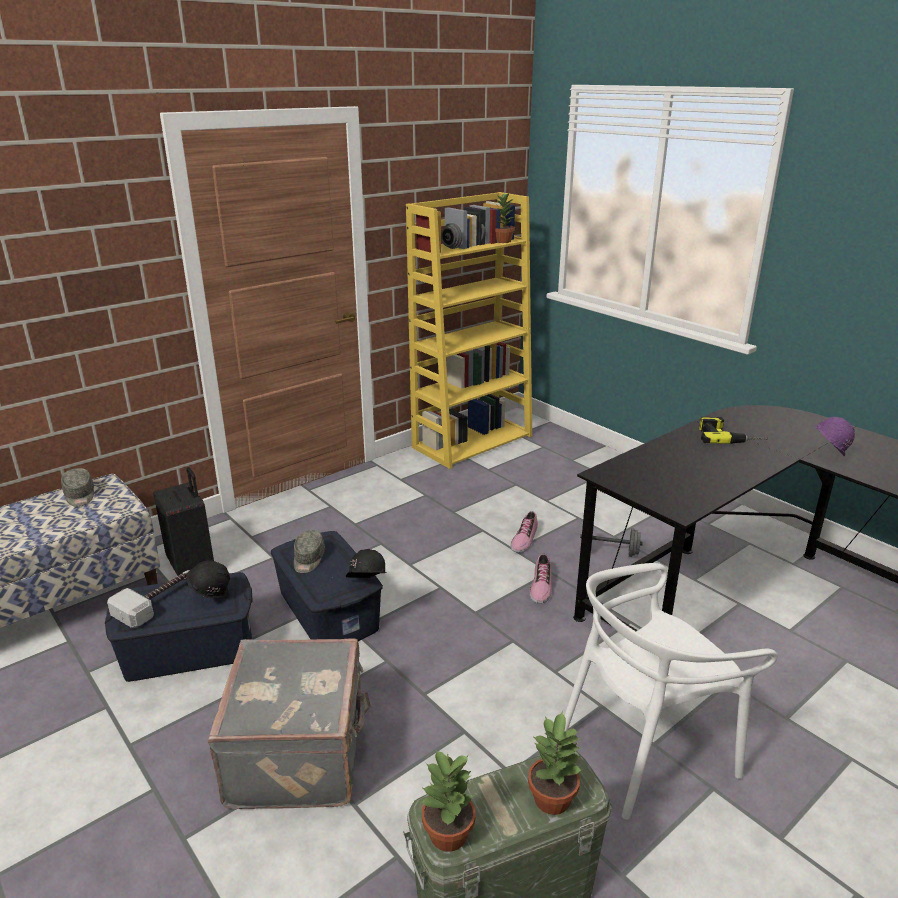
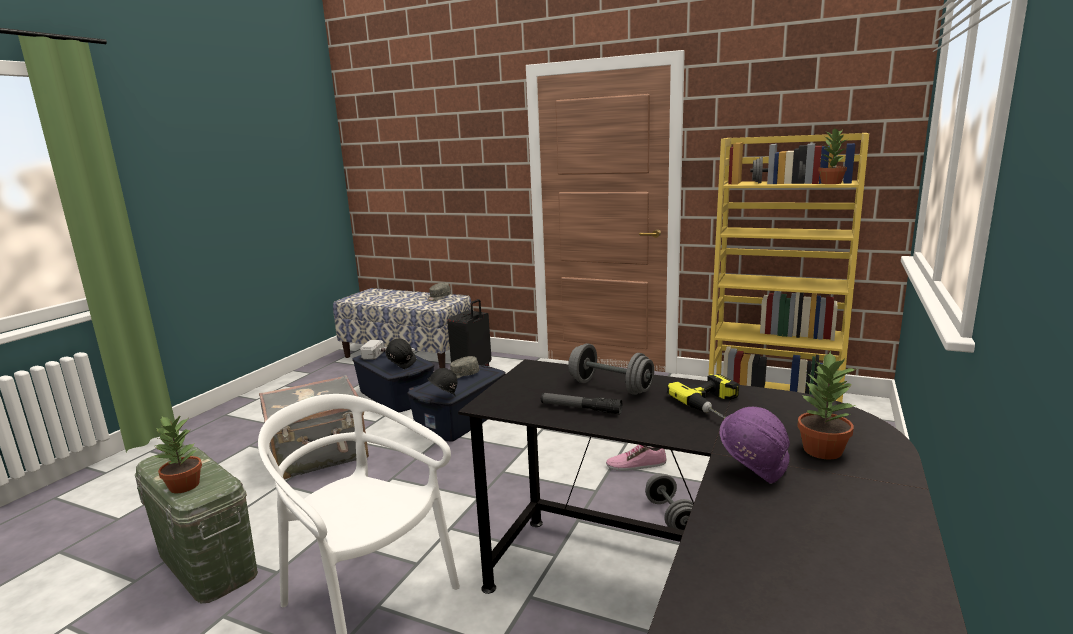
camera: 65 degrees right, 10 degrees down
potted plant [421,750,475,852] -> potted plant moved to [797,351,858,460]
shoe [530,554,552,603] -> none
none -> flashlight [541,393,622,414]
none -> grey dumbbell [568,343,654,395]

